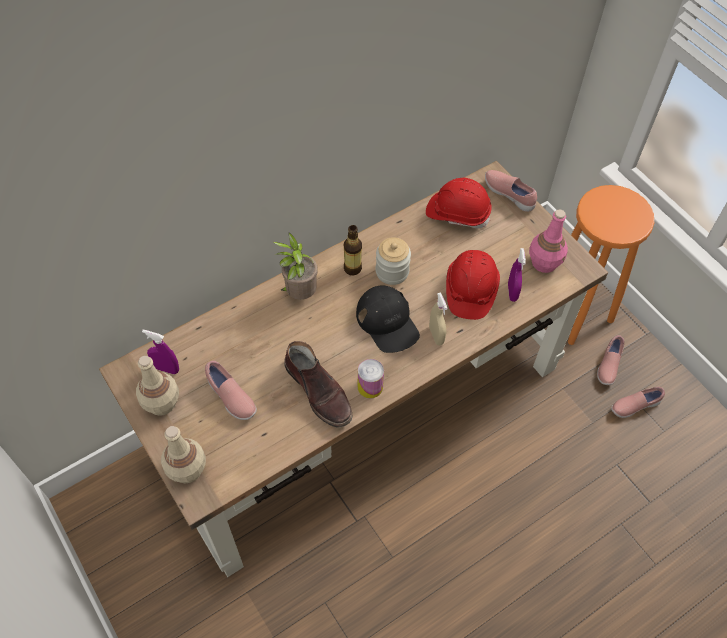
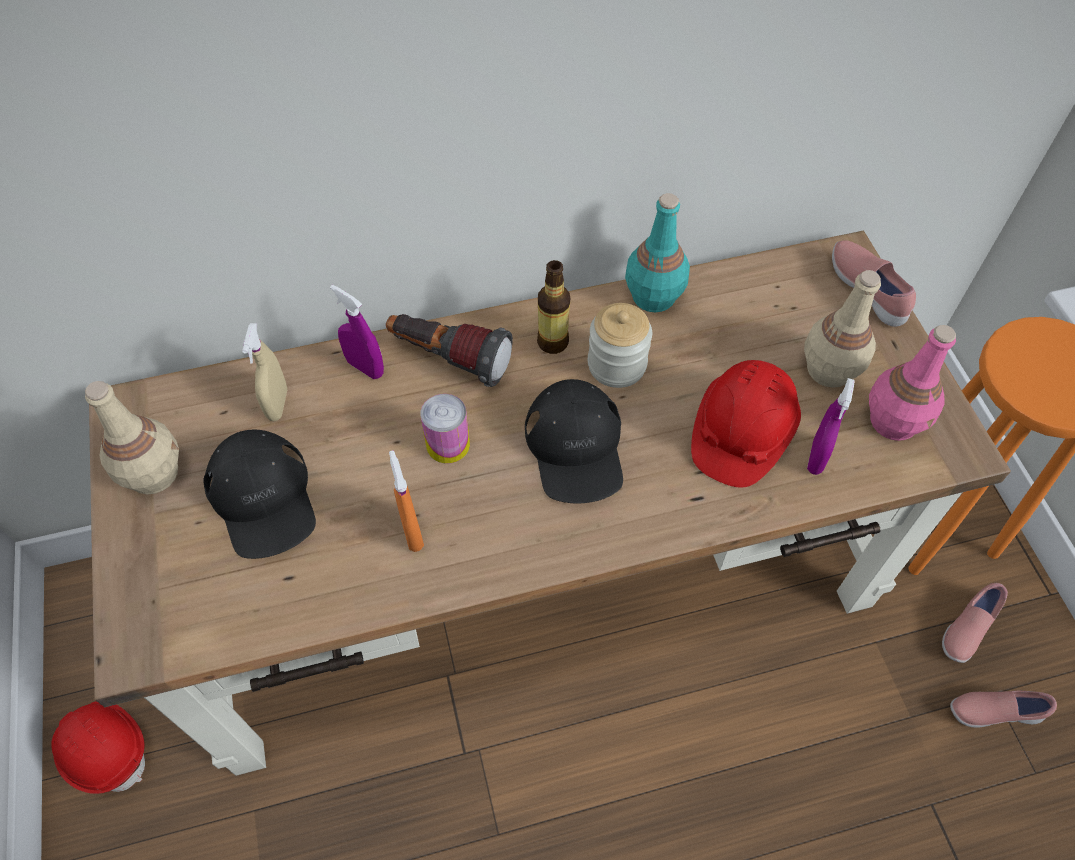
camera: 20 degrees right, 0 degrees up
purple spray bottle [142,330,179,374] -> purple spray bottle moved to [330,285,384,379]
beige bottle [161,426,206,483] -> beige bottle moved to [804,270,881,388]
pink shoe [205,361,257,420] -> black cap [203,430,316,559]
potted plant [272,233,318,300] -> flashlight [386,314,513,387]
brown boot [284,341,352,427] -> orange spray bottle [389,451,424,552]
can [358,359,384,398] -> can moved to [420,394,470,463]
red hard hat [426,178,492,228] -> red hard hat moved to [51,701,145,794]
beige spray bottle [429,293,448,345] -> beige spray bottle moved to [242,323,287,421]
none -> turquoise bottle [625,193,690,312]

